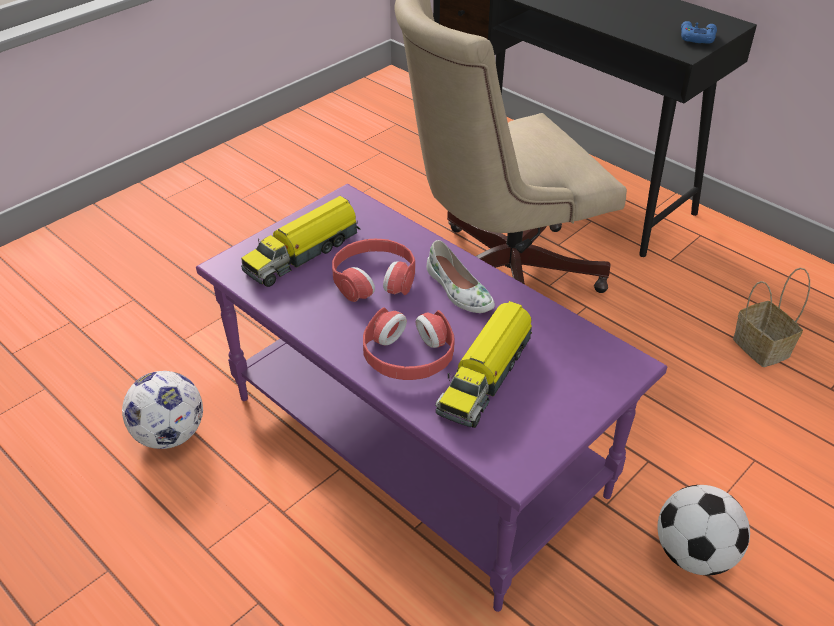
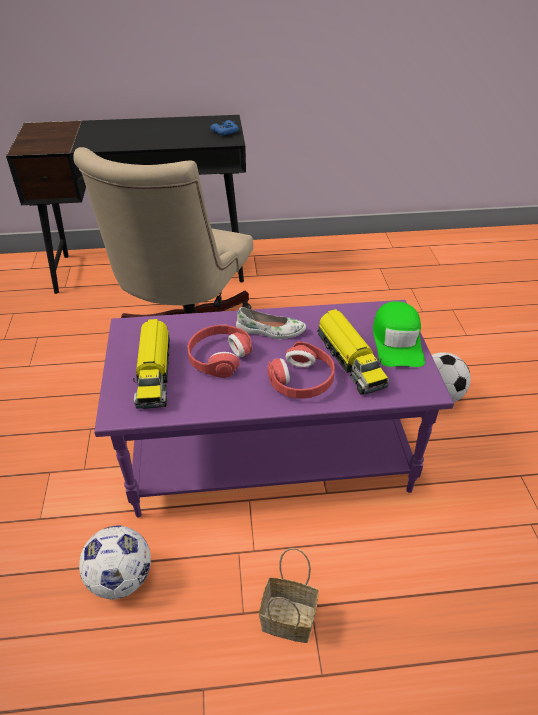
camera: 50 degrees left, 0 degrees up
basket [733,268,810,367] -> basket moved to [259,548,319,643]
none -> green cap [373,301,425,367]

